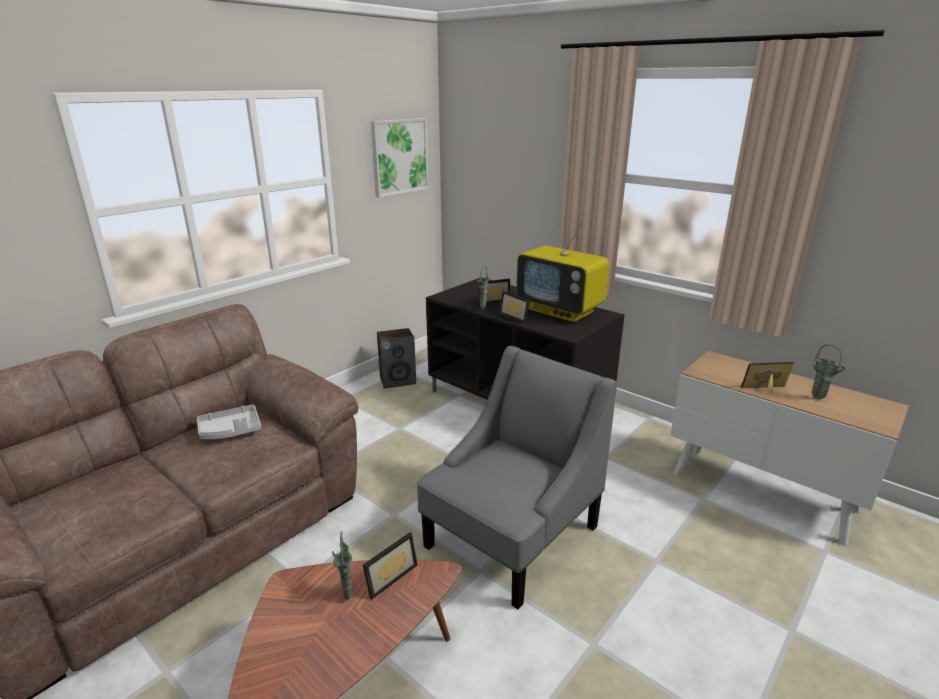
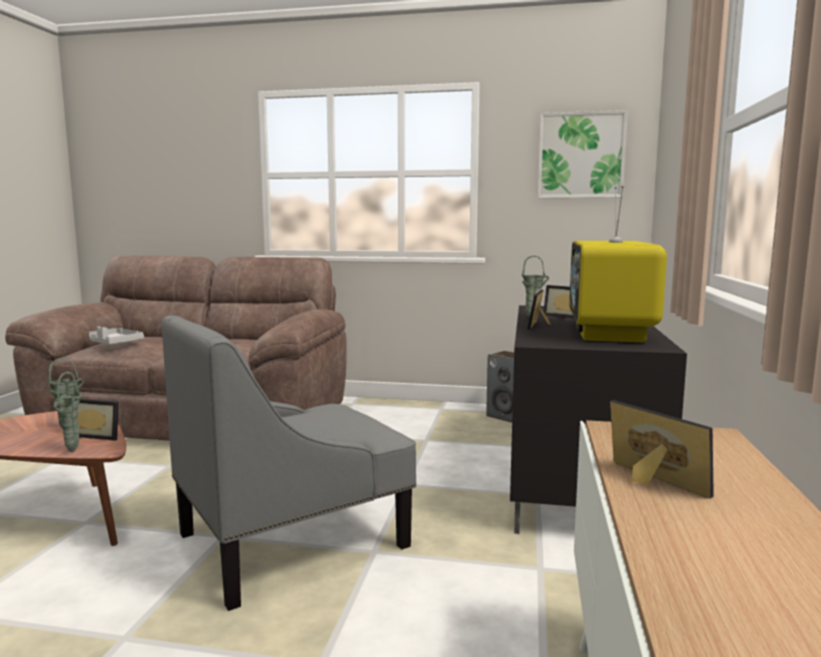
camera: 60 degrees right, 15 degrees down
grey tray [197,404,261,439] -> grey tray moved to [89,326,144,345]
grey armchair [417,346,617,609] -> grey armchair turned 135 degrees clockwise [162,315,416,611]
green vase [812,344,845,399] -> green vase moved to [53,372,82,452]

